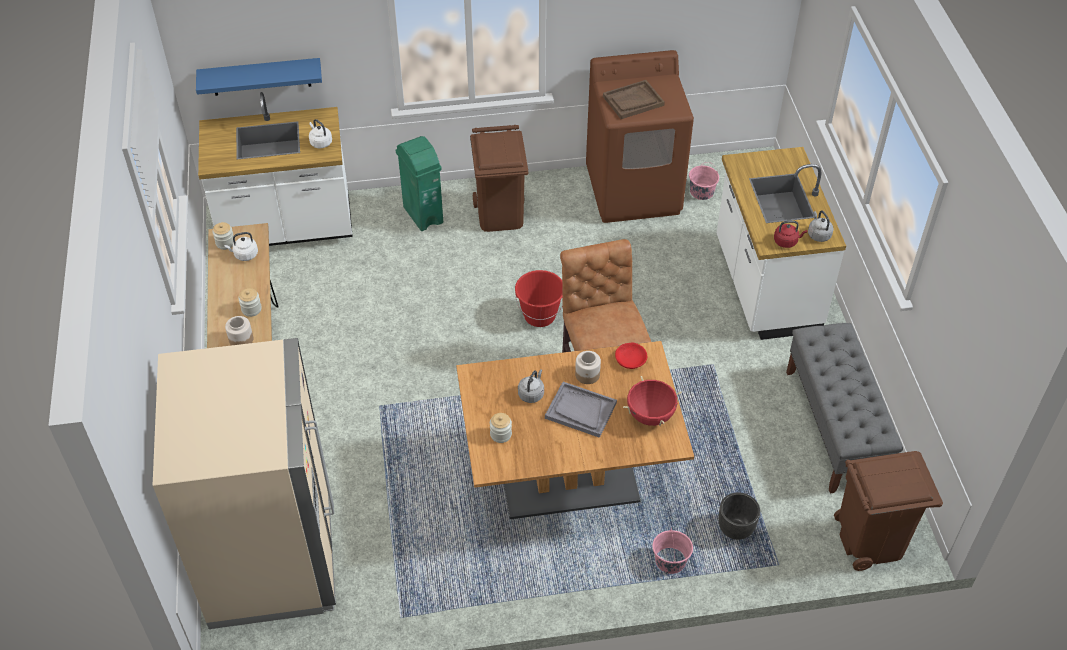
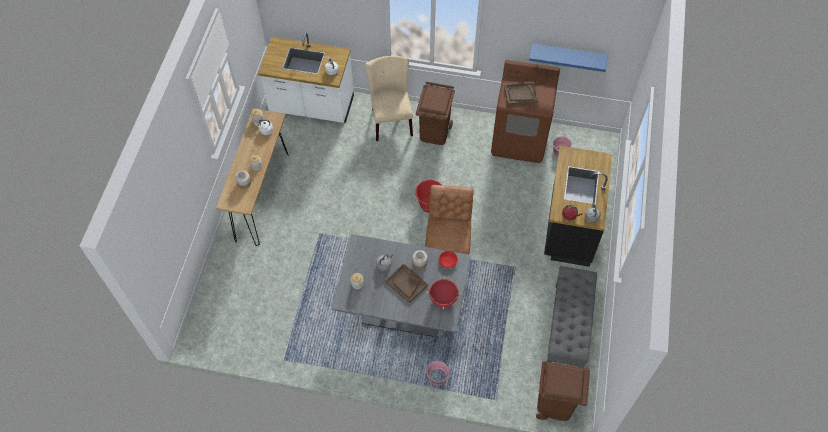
camera: 20 degrees right, 10 degrees up
beige fridge [153,338,336,629] -> none
blue shelf [196,58,322,96] -> blue shelf moved to [529,43,608,72]
green trash can [396,136,443,231] -> beige chair [365,56,413,141]
brown dining table [456,341,694,519] -> grey dining table [331,234,471,337]
grey tray [545,382,617,438] -> brown tray [385,263,428,303]
white counter [717,147,846,340] -> black counter [544,146,612,267]
black planter [719,493,760,540] -> none

